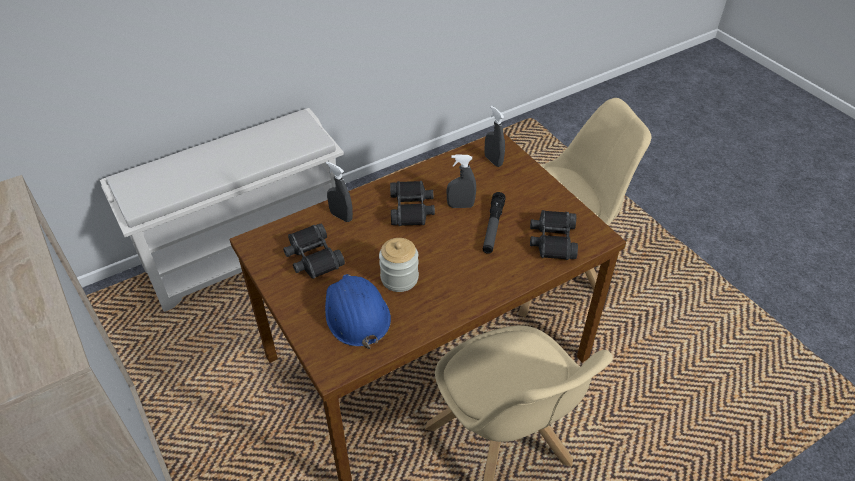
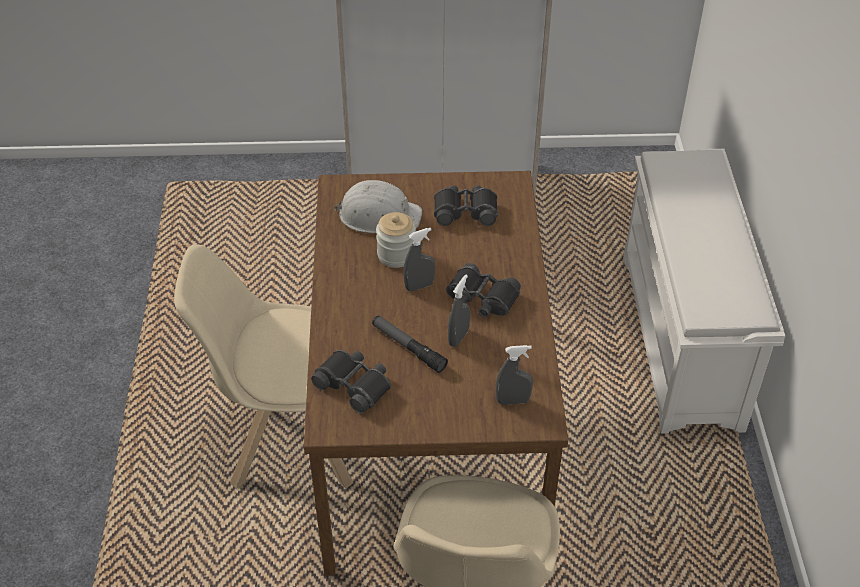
camera: 120 degrees right, 0 degrees up
blue hard hat [325,274,391,349] -> white hard hat [334,180,422,233]
grey spray bottle [326,161,353,222] -> grey spray bottle moved to [403,228,435,291]

